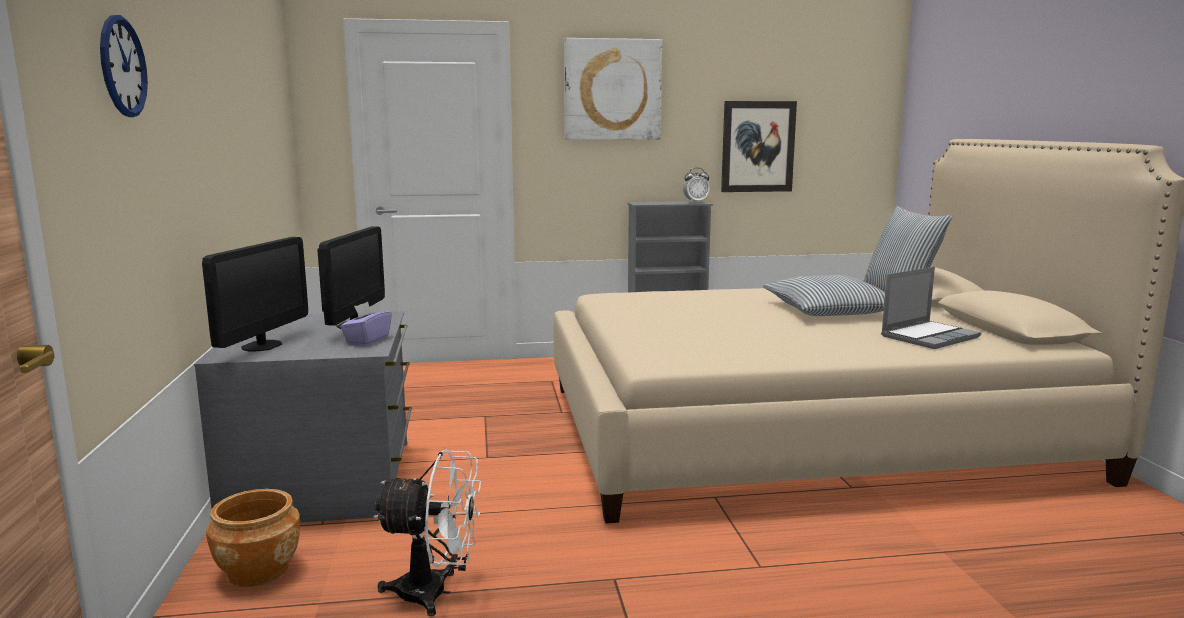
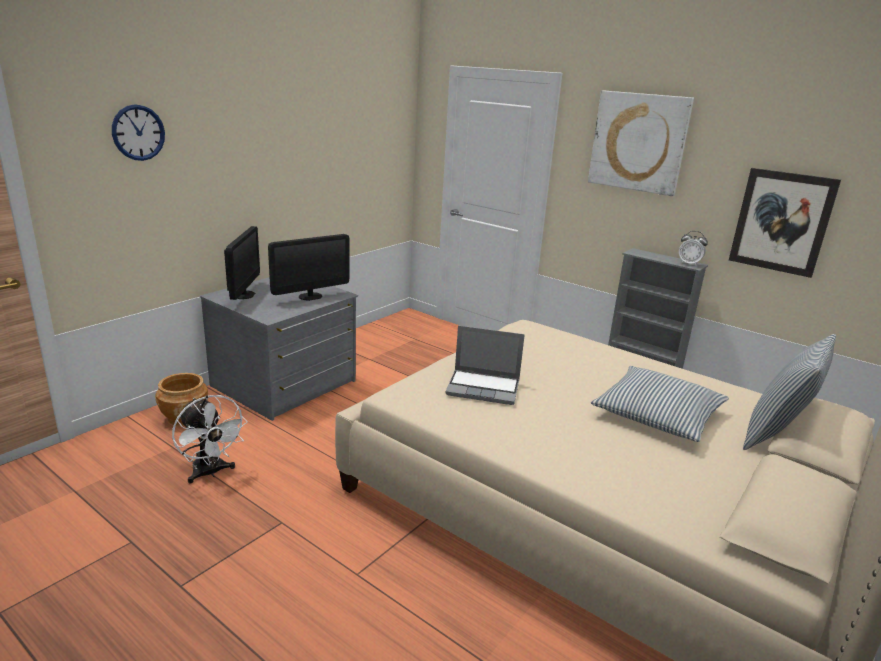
camera: 45 degrees right, 10 degrees up
monitor [202,237,308,351] -> monitor turned 60 degrees counterclockwise [224,226,260,300]
purple tissue box [340,302,392,345] -> none
laptop [881,267,981,349] -> laptop moved to [445,326,525,405]

